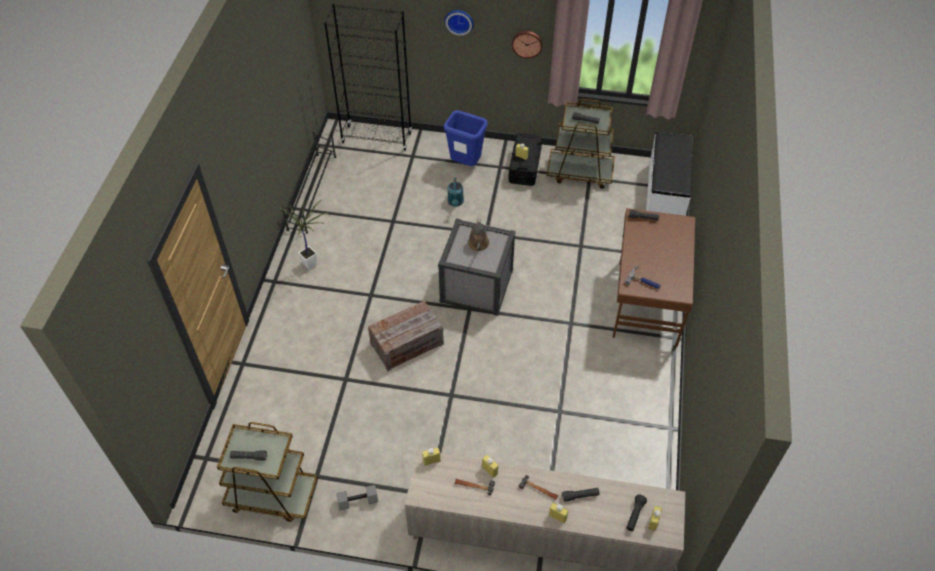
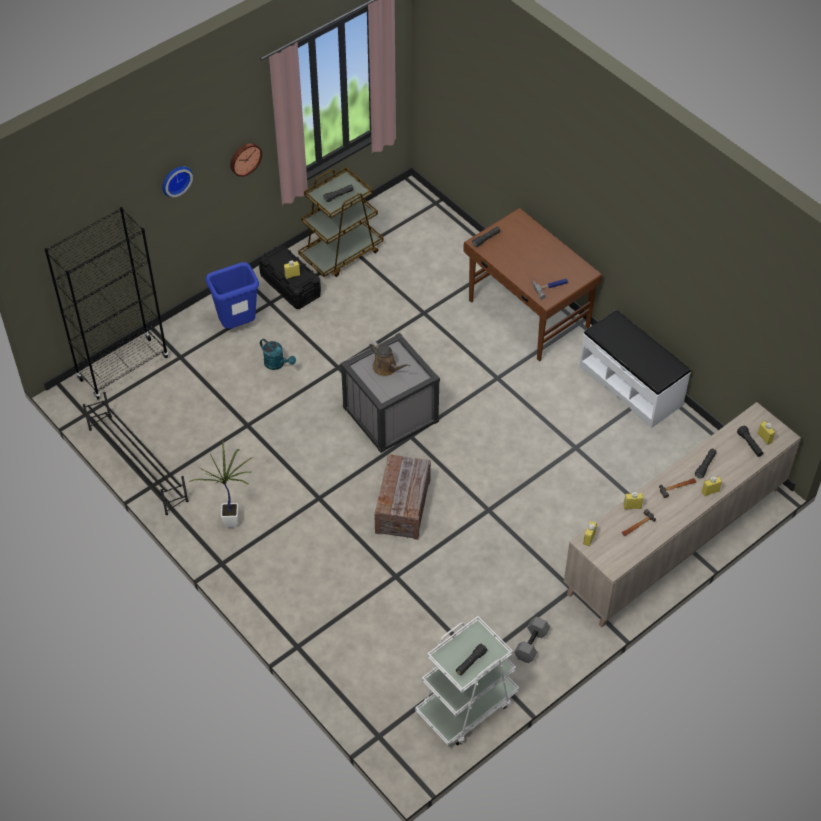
camera: 50 degrees left, 0 degrees up
brown cart [217,422,318,522] -> white cart [415,616,519,746]
white bench [646,132,693,216] -> white bench moved to [580,309,691,428]

